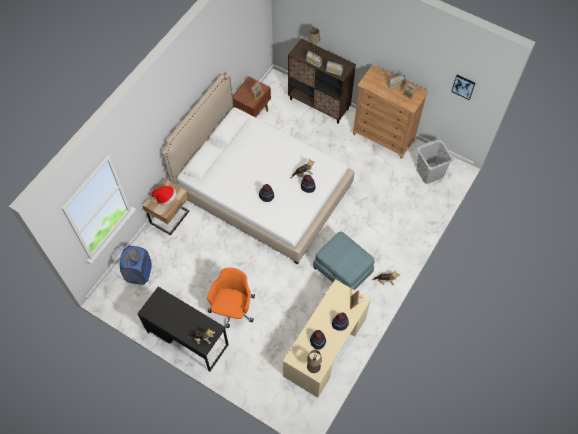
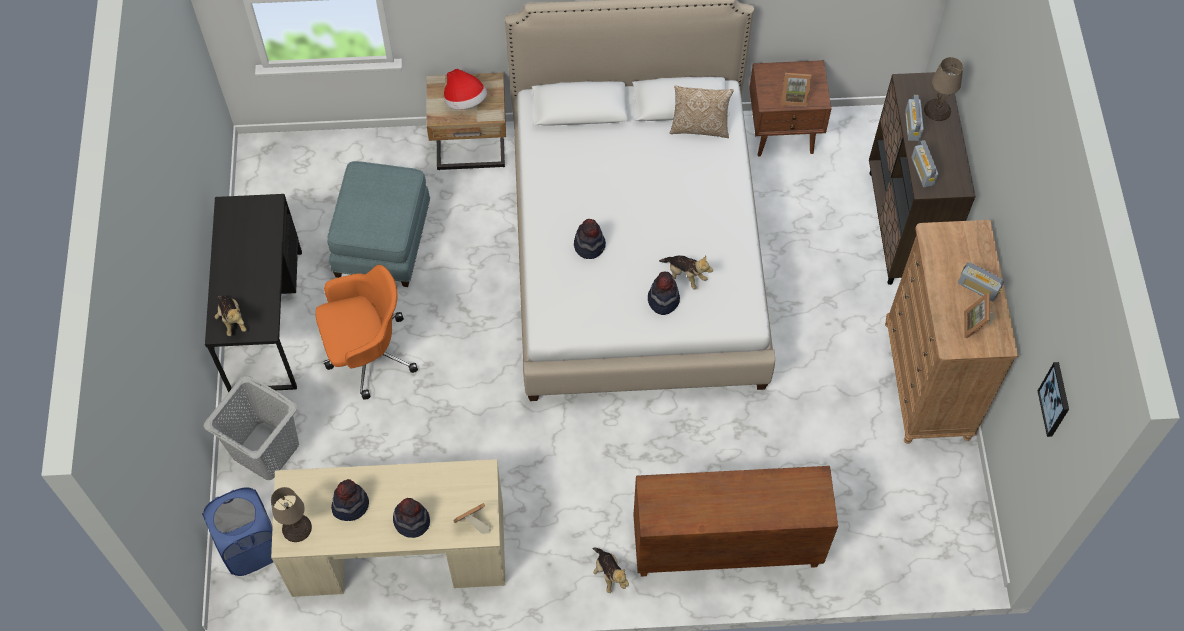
camera: 55 degrees right, 0 degrees up
blue laundry basket [120,246,152,285] -> blue laundry basket moved to [202,488,273,576]
blue ottoman [313,231,375,290] -> blue ottoman moved to [327,161,430,287]
grey laundry basket [416,139,454,184] -> grey laundry basket moved to [204,375,299,480]
none -> brown cabinet [633,466,838,577]
none -> pillow [670,85,734,138]

